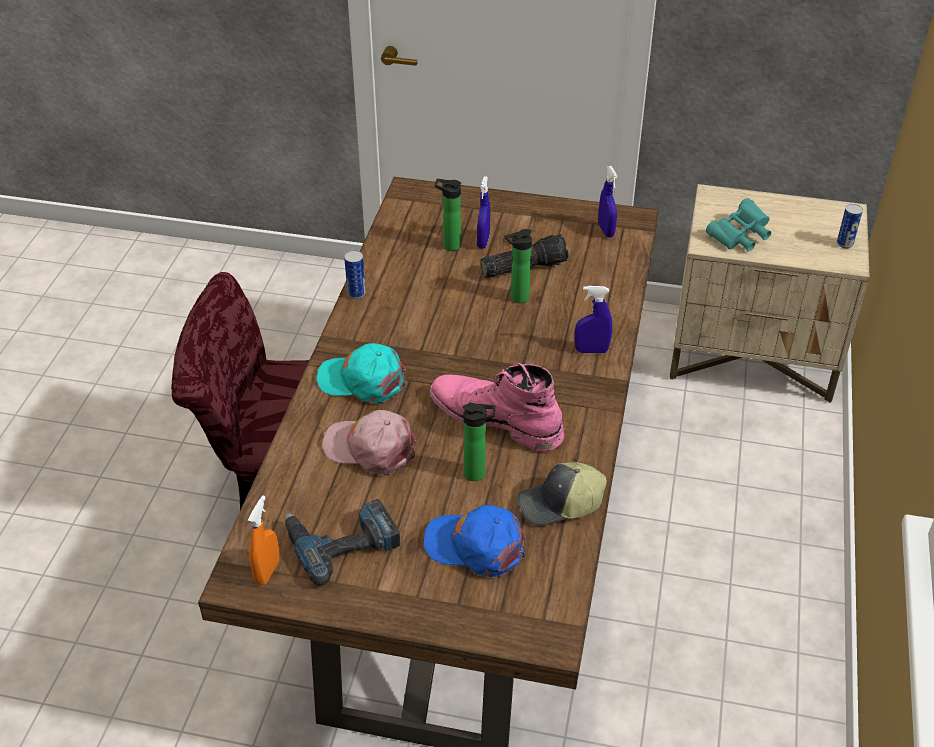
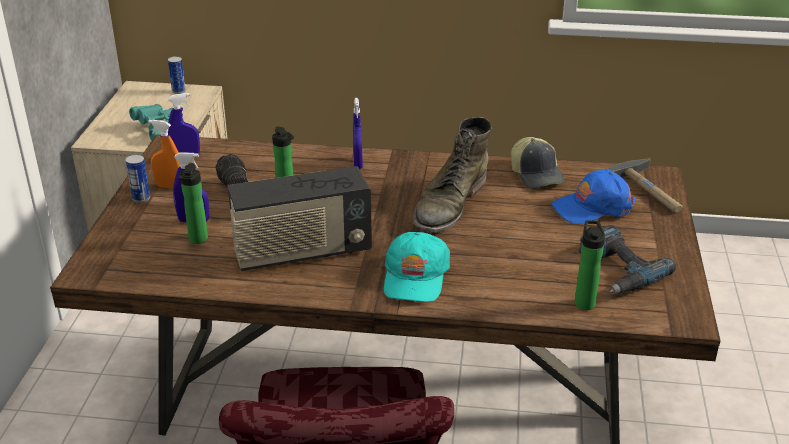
camera: 95 degrees left, 10 degrees down
orange spray bottle [248,496,279,585] -> orange spray bottle moved to [148,120,180,189]
pink cap [322,410,417,475] -> none
can [344,250,366,299] -> can moved to [126,154,150,203]
blue cap [424,505,527,577] -> blue cap turned 60 degrees clockwise [552,170,636,224]
pink boot [430,363,564,451] -> green boot [413,117,492,233]
bottle [463,403,496,481] -> bottle moved to [575,220,605,310]
none -> radio [227,166,372,271]
none -> hammer [605,158,683,213]

